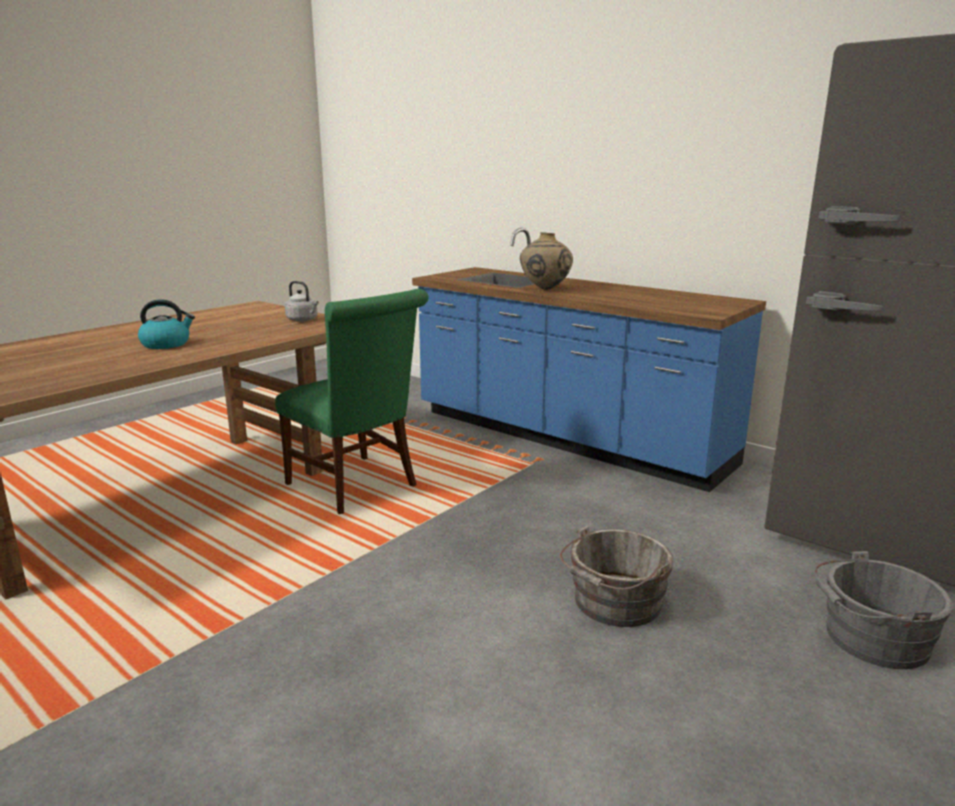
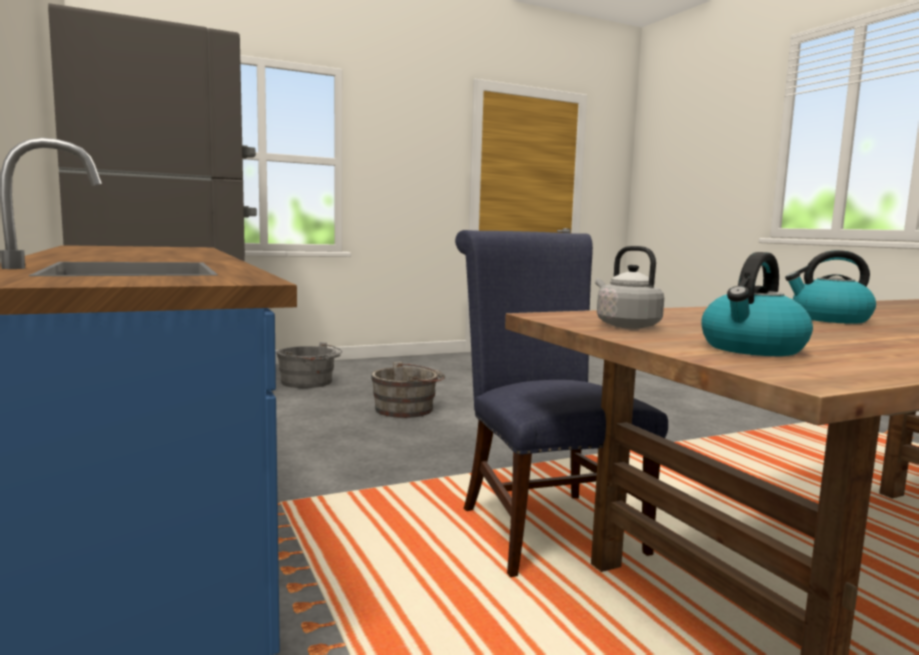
camera: 155 degrees left, 10 degrees down
green chair [275,289,429,514] -> blue chair [455,230,668,577]
beige vase [520,232,573,290] -> none
none -> kettle [701,252,813,356]

